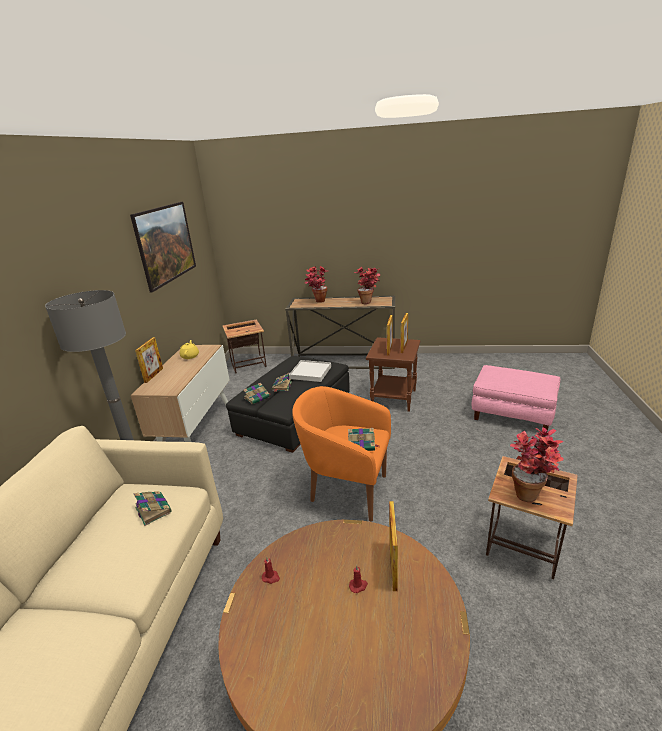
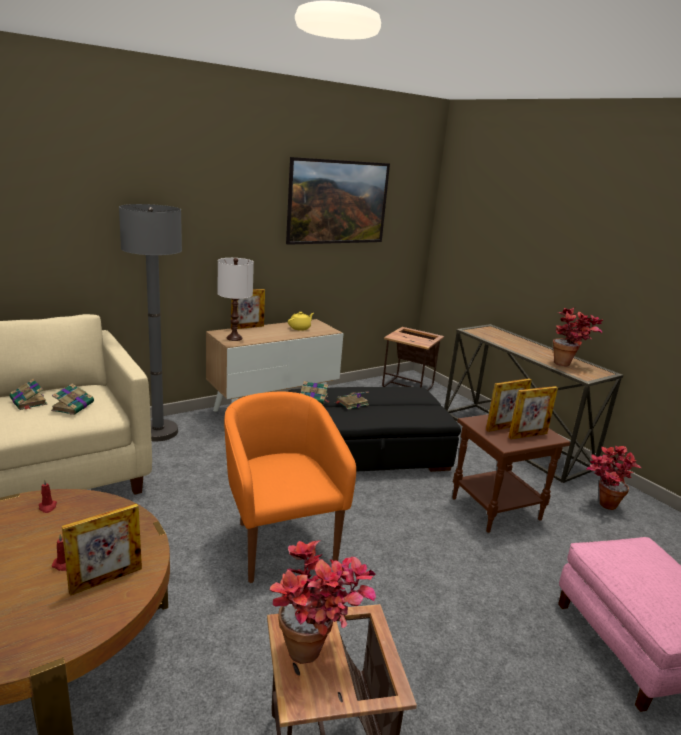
camera: 45 degrees right, 5 degrees down
white tray [289,360,331,382] -> none
potted plant [305,266,328,303] -> potted plant moved to [586,446,641,510]
book [348,428,379,451] -> book moved to [10,378,48,410]
none -> white table lamp [217,258,254,341]

